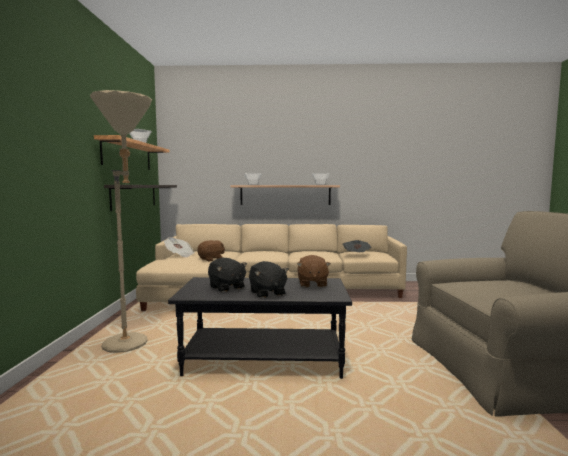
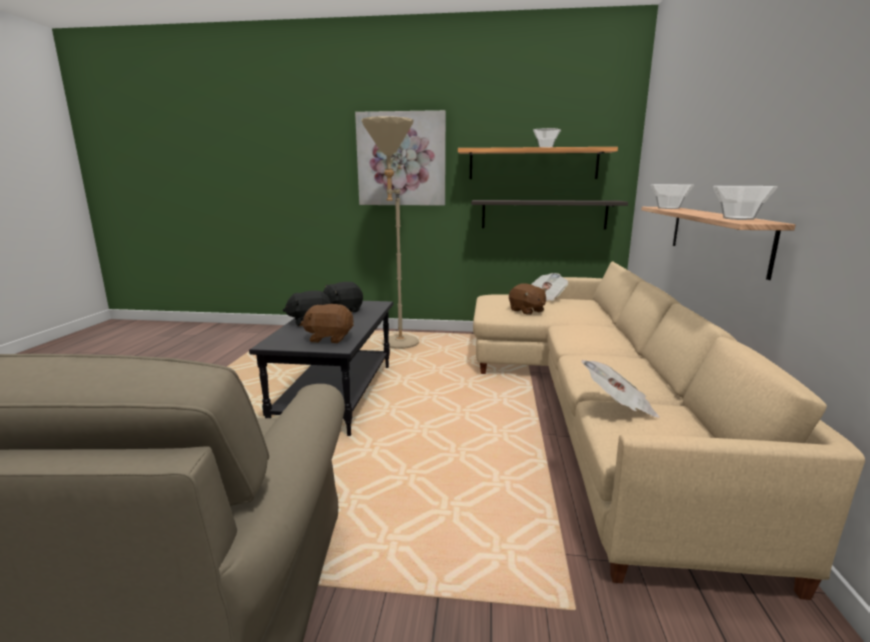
camera: 95 degrees right, 10 degrees up
none -> picture [355,110,446,206]

